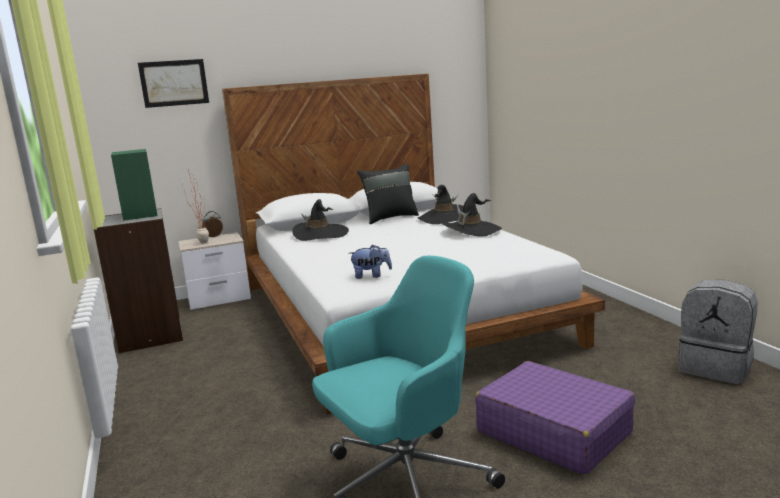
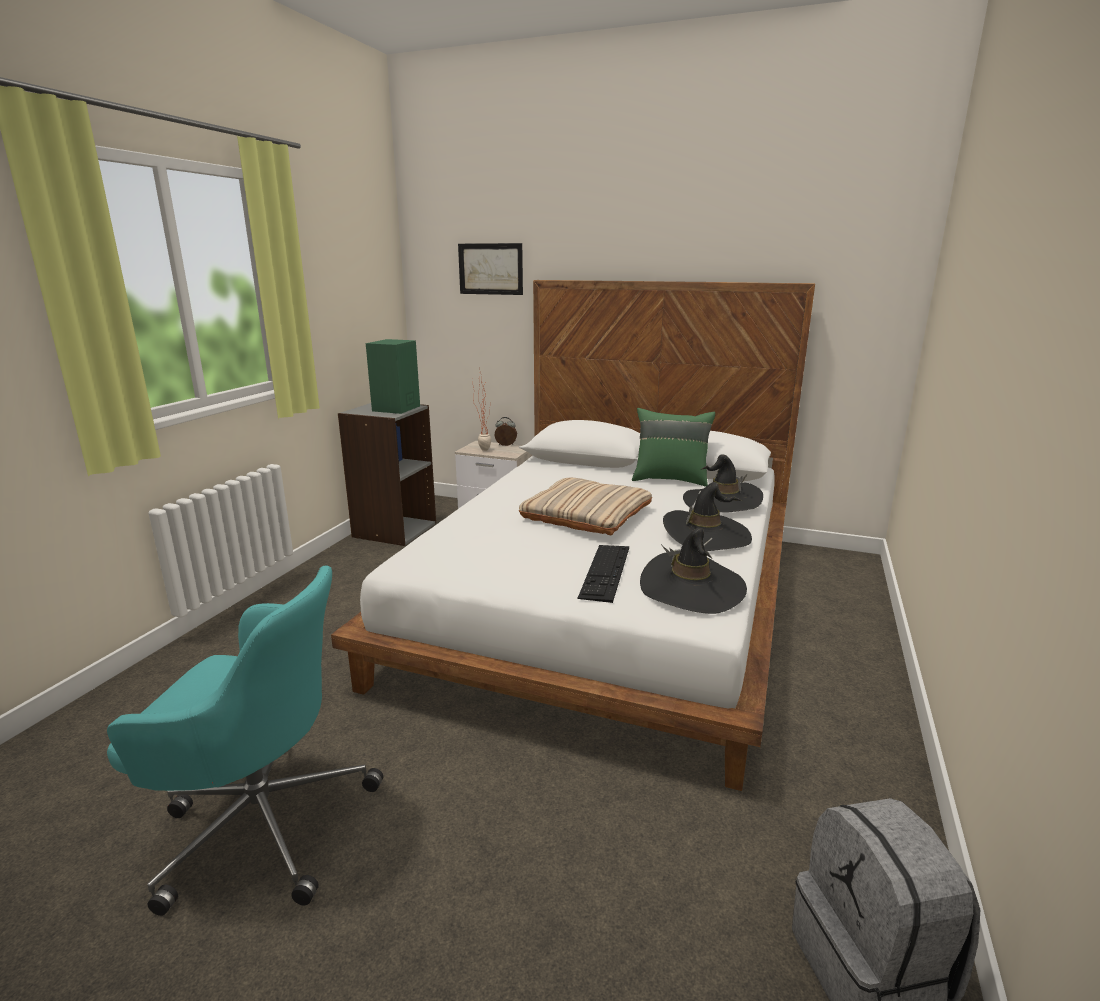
camera: 40 degrees right, 5 degrees up
black hat [292,199,349,241] -> black hat moved to [640,528,747,614]
plush toy [348,244,392,279] -> none
black pillow [357,164,419,224] -> green pillow [632,408,715,487]
purple suitcase [475,361,635,475] -> none
none -> beige pillow [519,478,652,535]
none -> keyboard [578,545,629,603]

